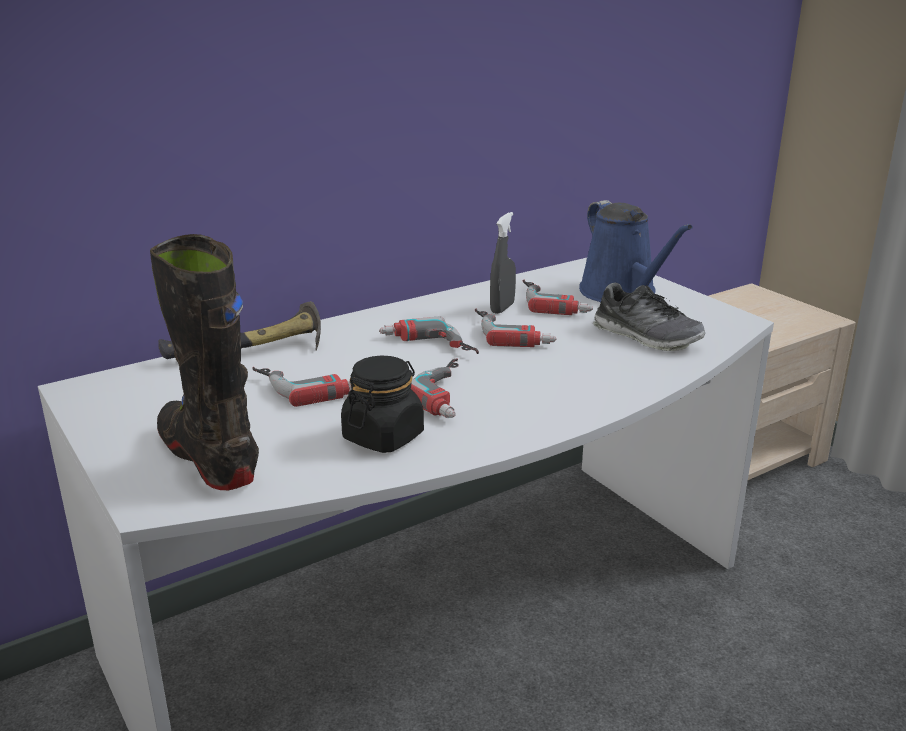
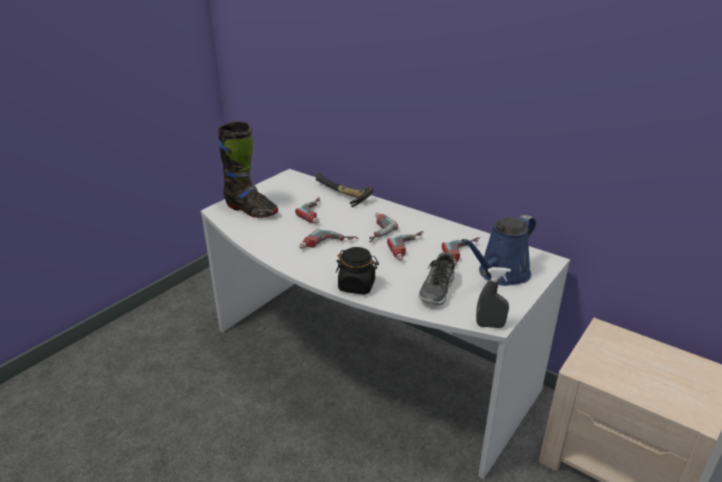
camera: 70 degrees right, 5 degrees up
black boot [150,234,259,490] -> black boot turned 90 degrees clockwise [217,121,278,218]
black jar [341,355,424,453] -> black jar moved to [336,247,379,294]
grey spray bottle [490,212,516,314] -> grey spray bottle moved to [476,267,511,328]

